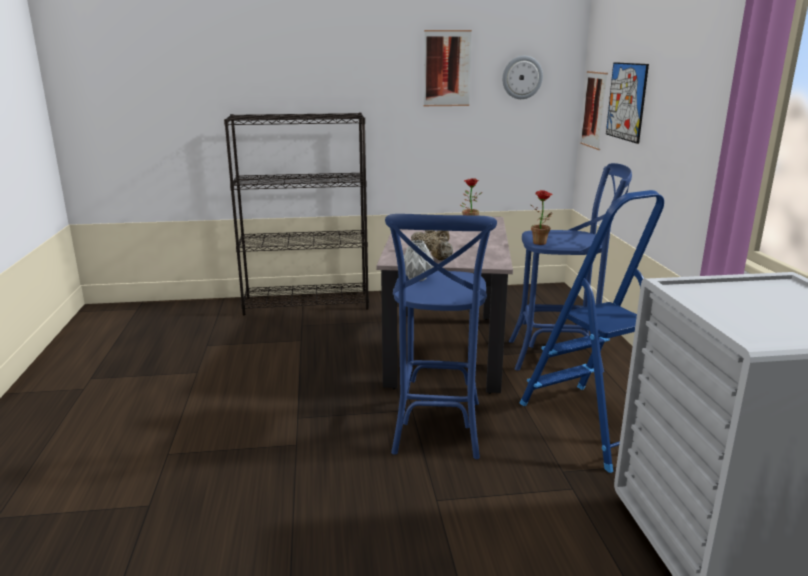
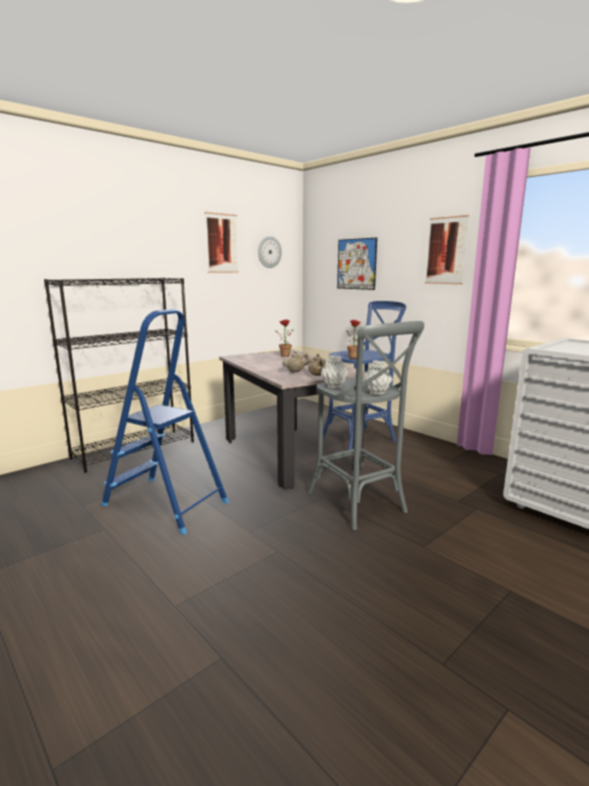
camera: 35 degrees left, 5 degrees down
blue stool [385,214,497,459] -> grey stool [307,321,424,530]
blue step ladder [520,190,664,473] -> blue step ladder moved to [101,309,229,535]
picture [580,71,608,150] -> picture moved to [425,215,469,284]
none -> grey vase [363,360,392,395]

